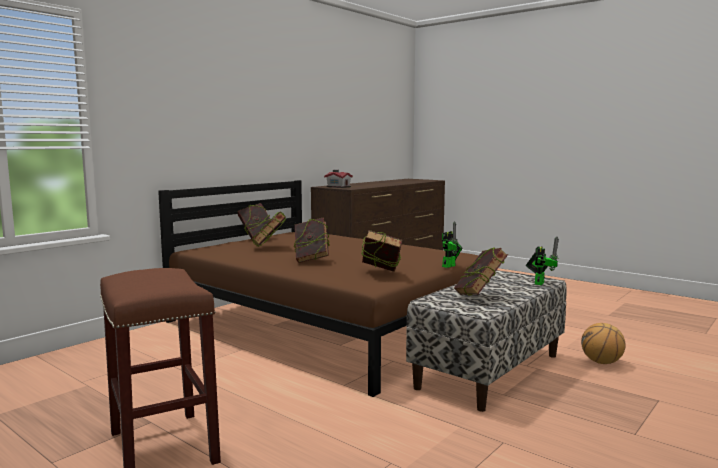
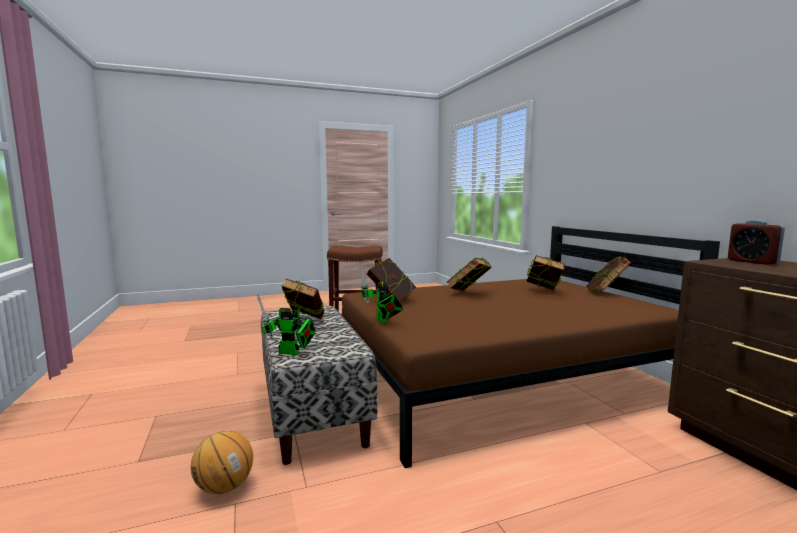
camera: 120 degrees right, 0 degrees up
toy house [324,170,353,188] -> alarm clock [728,220,785,265]
toy robot [526,237,559,285] -> toy robot turned 45 degrees counterclockwise [258,295,316,355]

